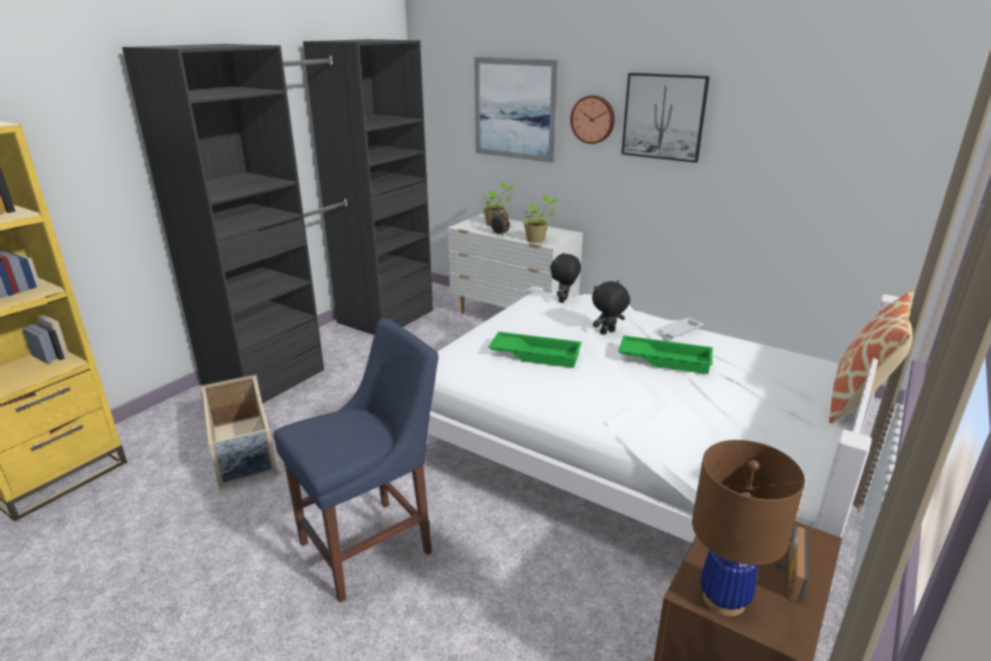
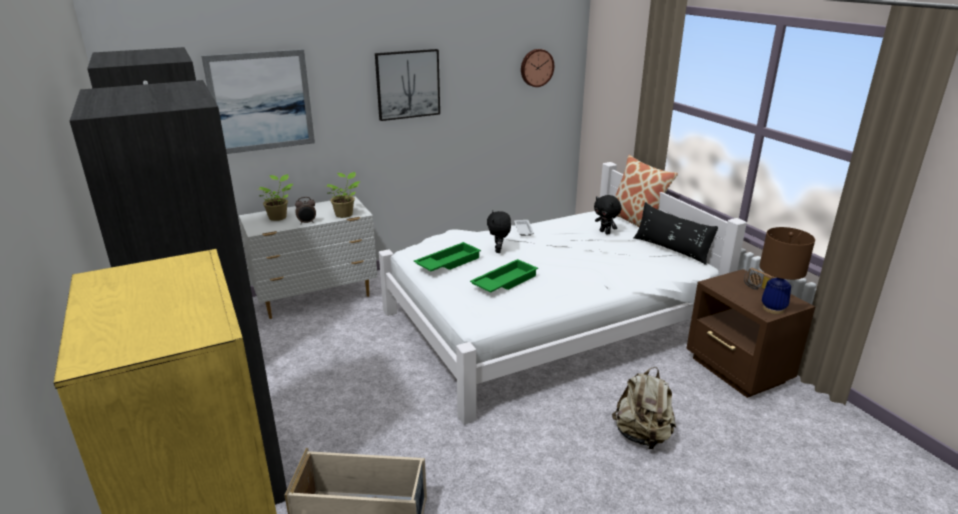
camera: 60 degrees left, 0 degrees up
blue chair [273,318,439,602] -> none
black plush toy [550,253,581,303] -> black plush toy moved to [594,195,621,235]
wall clock [570,95,615,144] -> wall clock moved to [521,49,554,87]
green tray [618,335,713,374] -> green tray moved to [414,242,481,271]
none -> beige backpack [612,367,676,449]
none -> black pillow [633,202,718,265]

